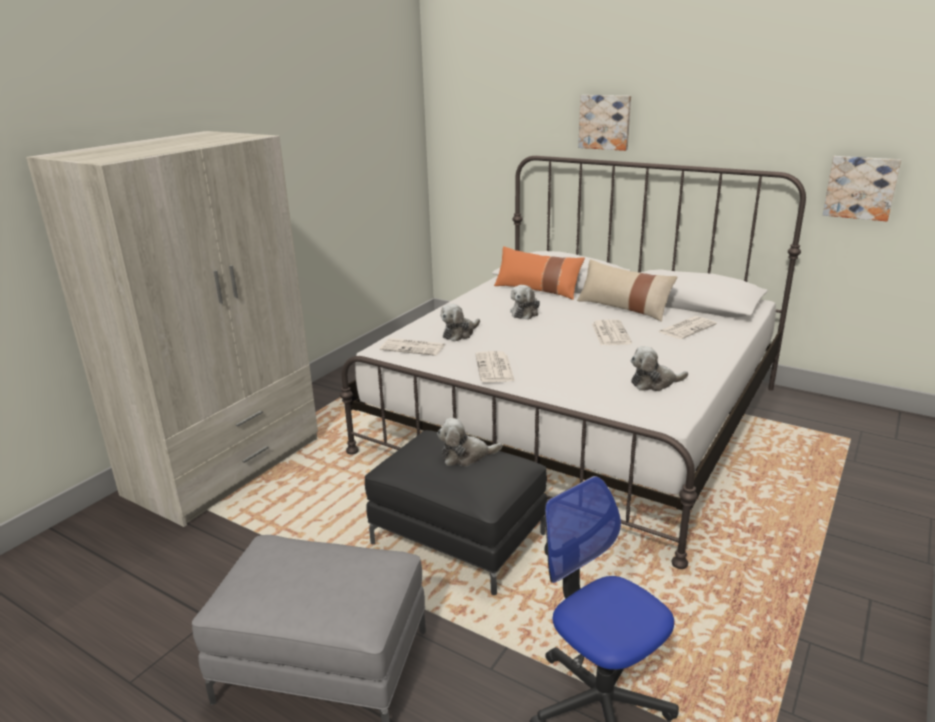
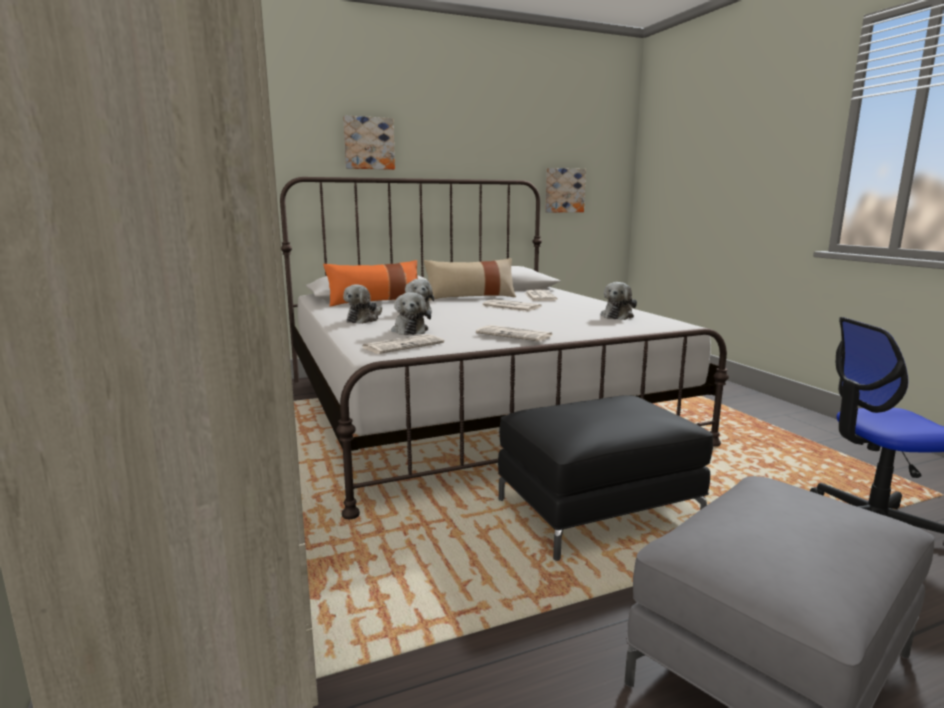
camera: 55 degrees left, 10 degrees down
plush toy [437,418,502,466] -> plush toy moved to [343,284,382,324]

